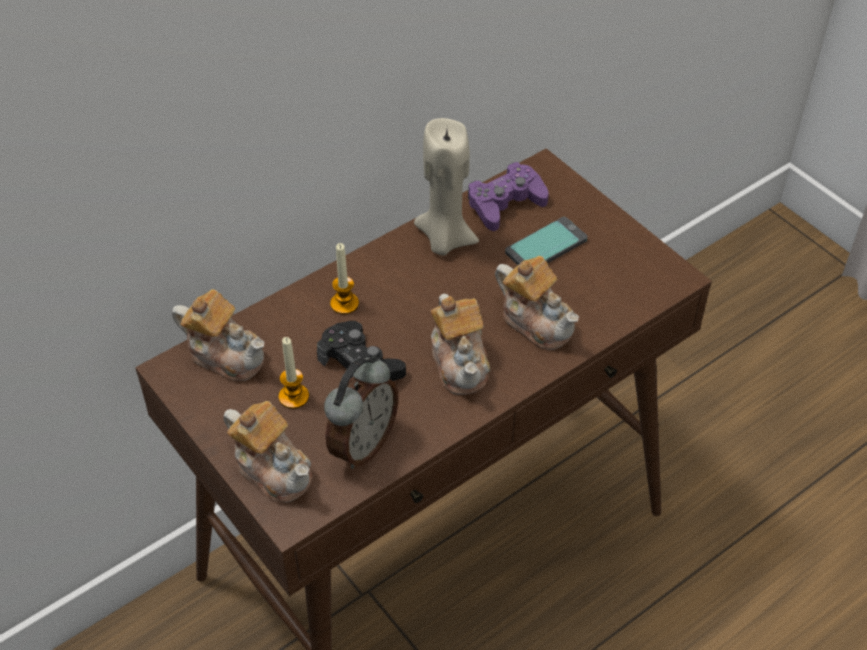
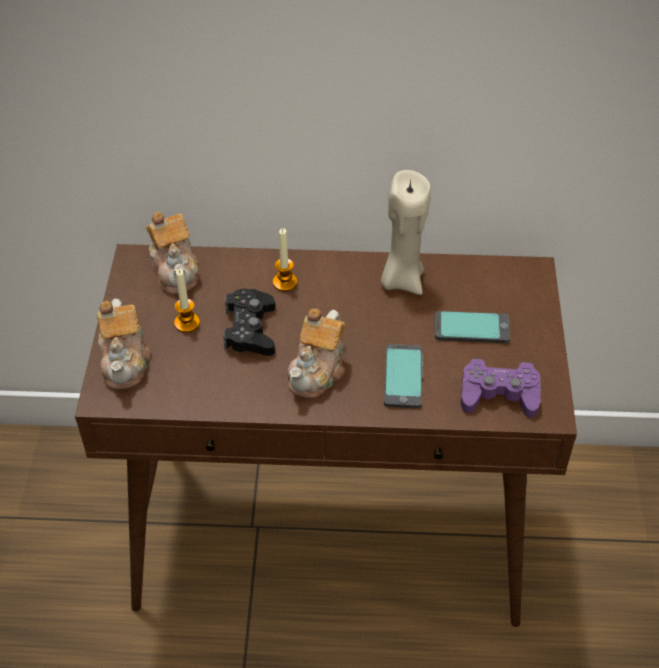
camera: 40 degrees right, 0 degrees up
alarm clock [324,355,399,469] -> none
purple game controller [468,162,549,231] -> purple game controller moved to [461,358,541,418]
teapot [495,256,579,350] -> phone [384,344,423,408]

